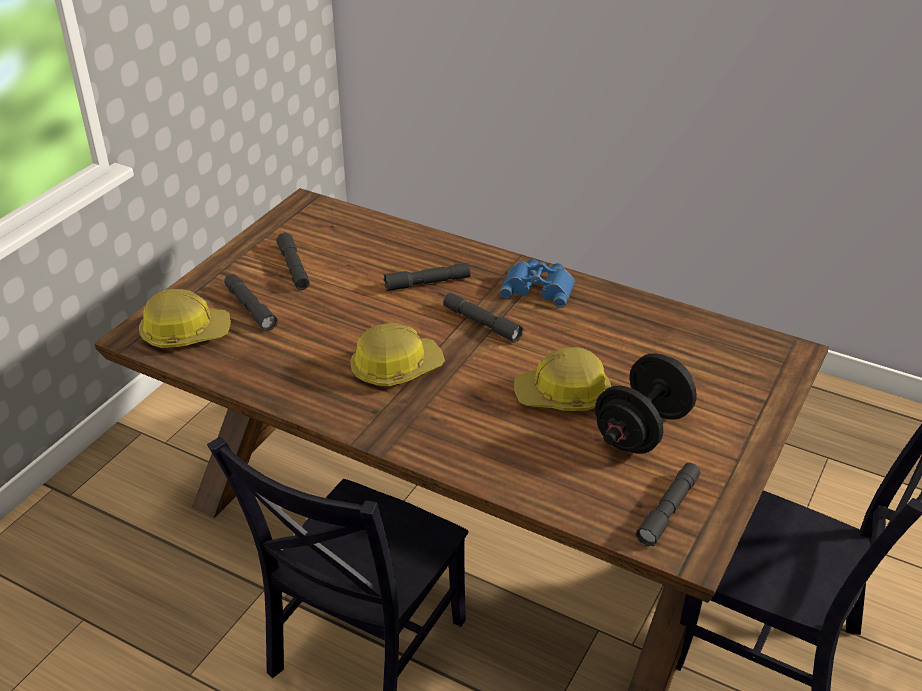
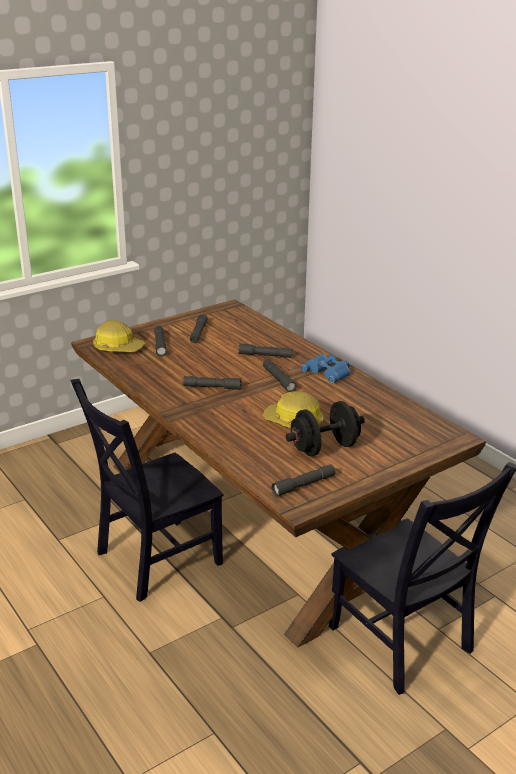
camera: 25 degrees right, 10 degrees down
hard hat [350,323,445,386] -> grey flashlight [183,376,242,390]

